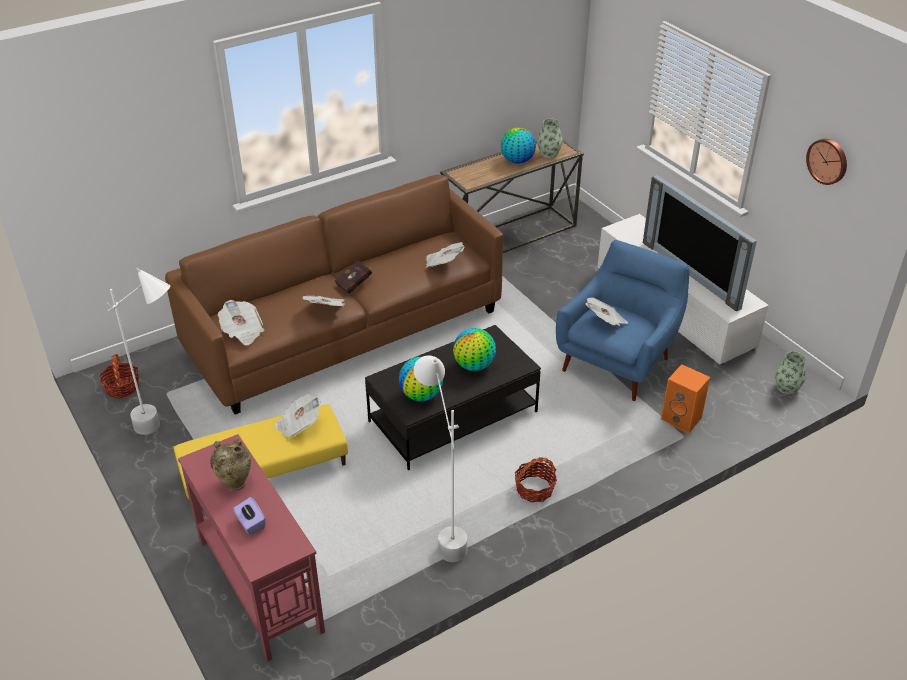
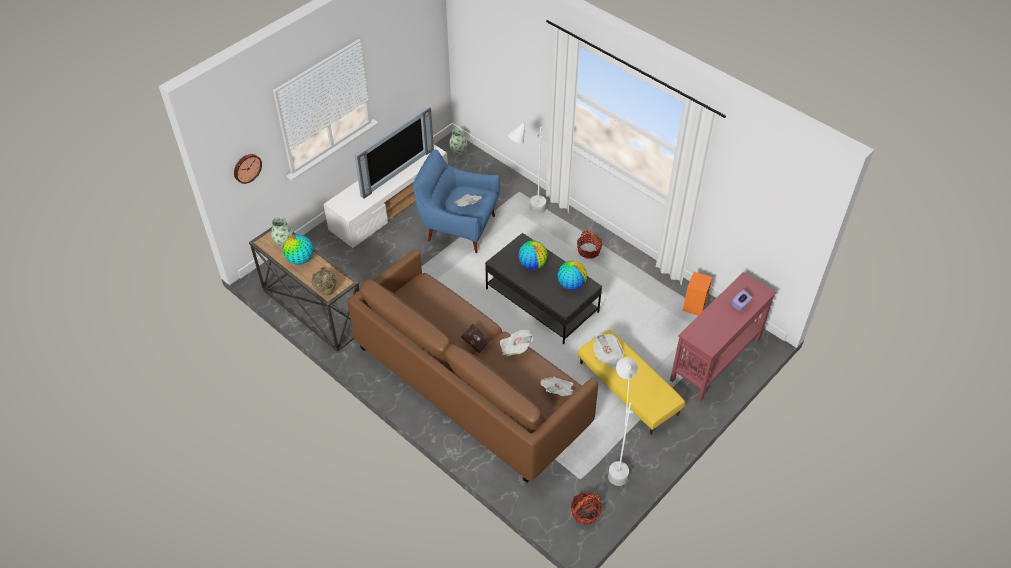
camera: 105 degrees left, 10 degrees up
beige vase [210,439,252,491] -> beige vase moved to [312,267,336,296]
white floor lamp [414,355,467,562] -> white floor lamp moved to [508,121,548,214]
newspaper [426,242,464,267] -> none
orange speaker [661,364,710,434] -> orange speaker moved to [683,272,712,316]
wall clock [806,139,847,185] -> wall clock moved to [234,154,262,184]

